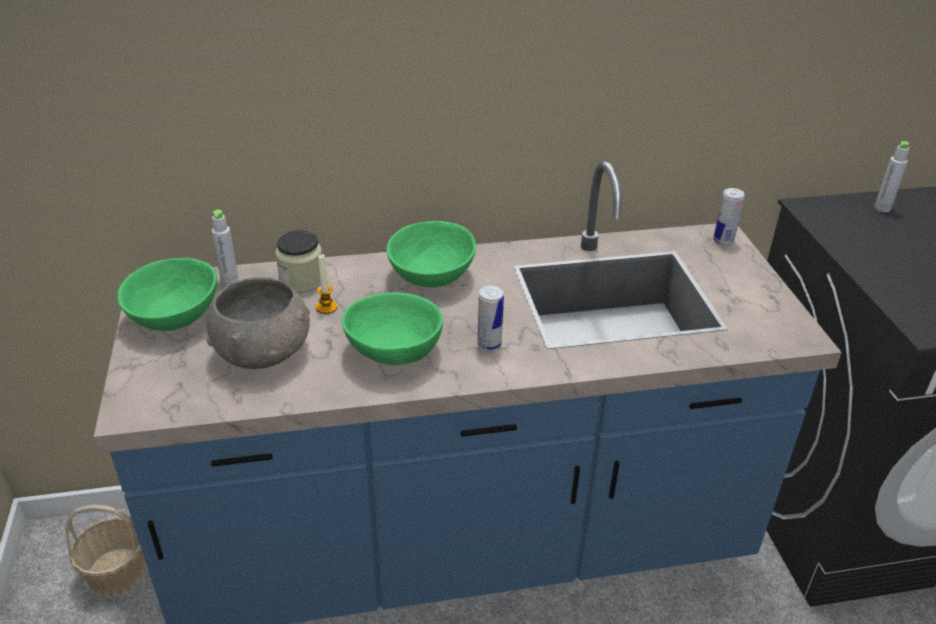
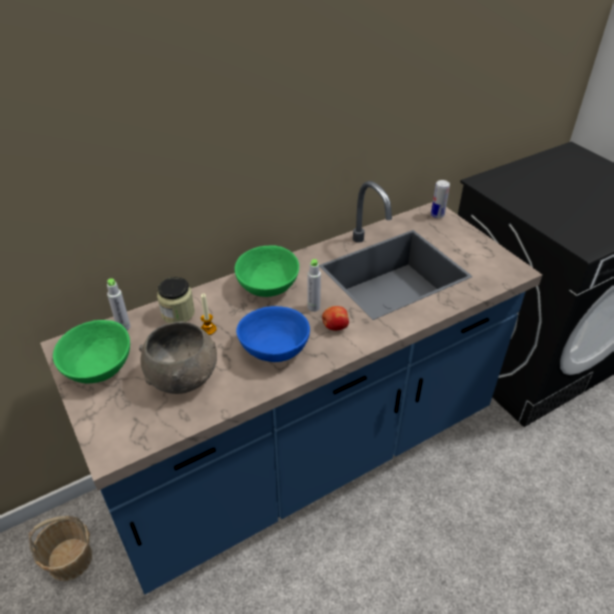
camera: 20 degrees left, 5 degrees up
green bowl [342,292,443,365] -> blue bowl [236,306,310,362]
can [477,285,504,351] -> apple [322,306,349,331]
grey bottle [874,141,909,212] -> grey bottle moved to [307,259,321,312]

